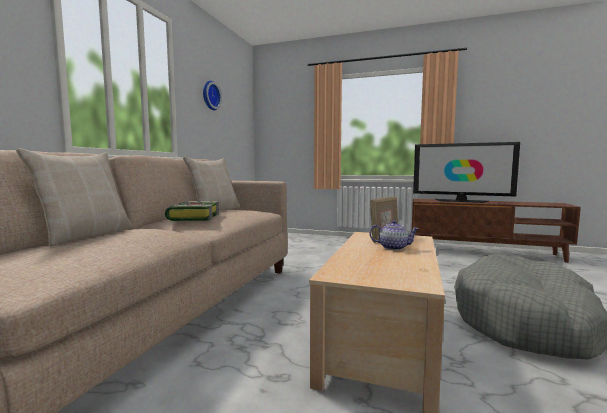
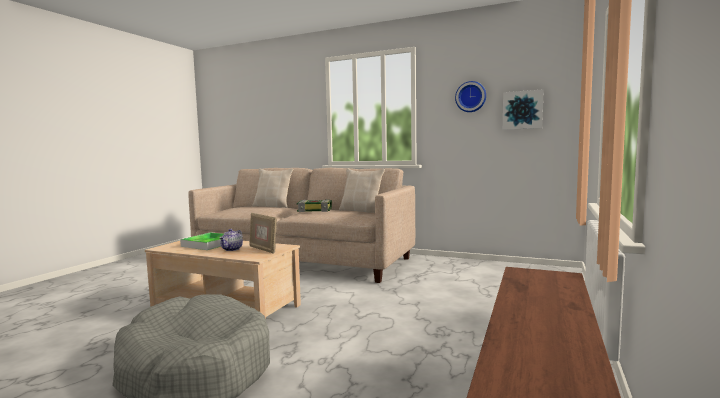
camera: 95 degrees right, 0 degrees up
television [413,142,520,203] -> none
none -> tray [180,232,224,250]
none -> picture [503,89,544,130]

